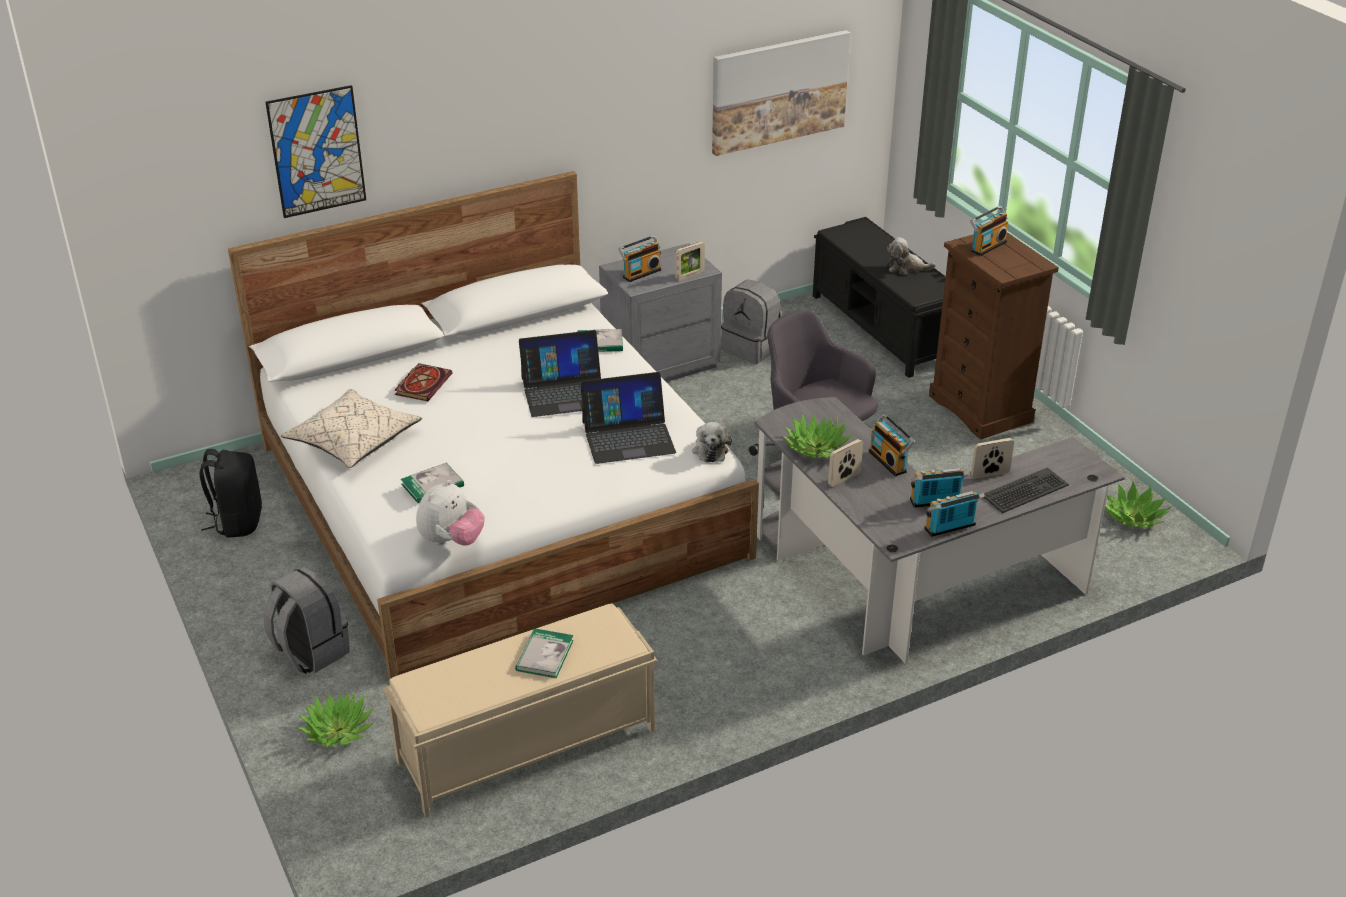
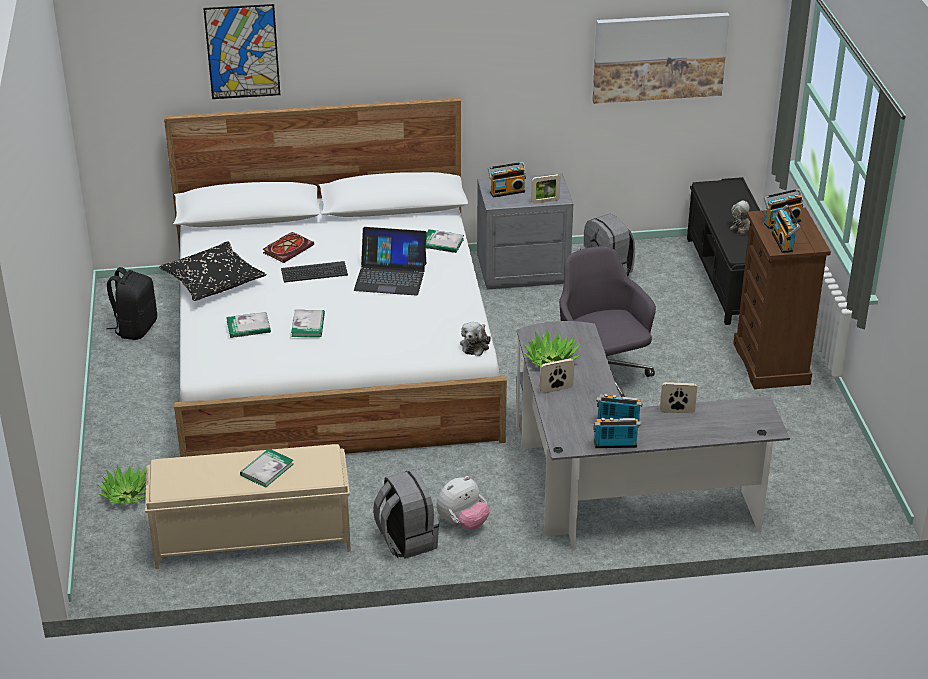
camera: 20 degrees right, 0 degrees up
grey backpack [264,566,350,674] -> grey backpack moved to [373,469,439,559]
beige pillow [281,389,422,468] -> black pillow [159,242,267,301]
plush toy [416,480,485,546] -> plush toy moved to [437,476,490,530]
laptop [580,372,676,464] -> none
radio [869,414,915,476] -> radio moved to [772,205,800,253]
keyboard [984,467,1069,513] -> keyboard moved to [281,261,348,283]
potted plant [1105,481,1171,528] -> none
none -> book [291,310,325,337]

